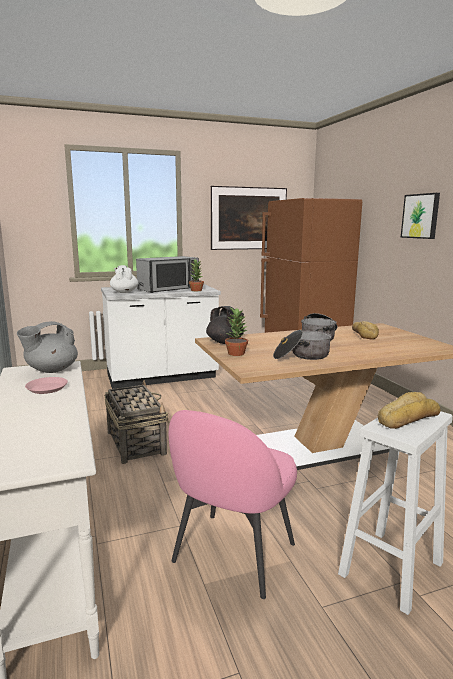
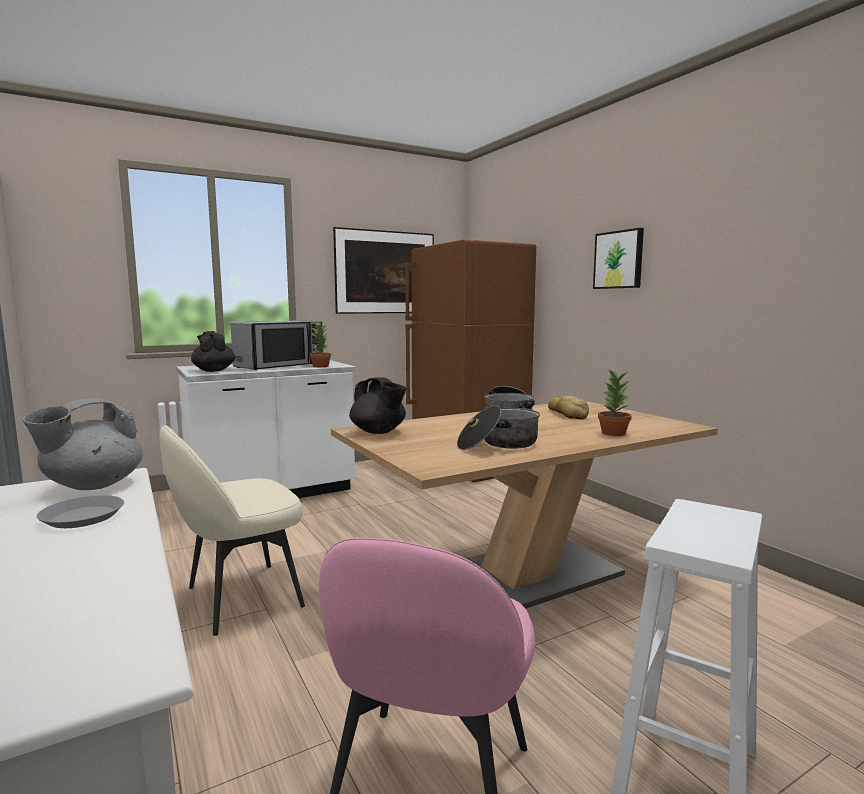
camera: 10 degrees left, 5 degrees down
pink plate [25,377,68,394] -> grey plate [37,495,124,528]
basket [104,380,169,464] -> beige chair [160,425,305,636]
white teapot [110,265,138,293] -> black teapot [191,331,235,372]
potted plant [225,308,248,356] -> potted plant moved to [598,369,632,436]
bread [378,392,441,429] -> none

